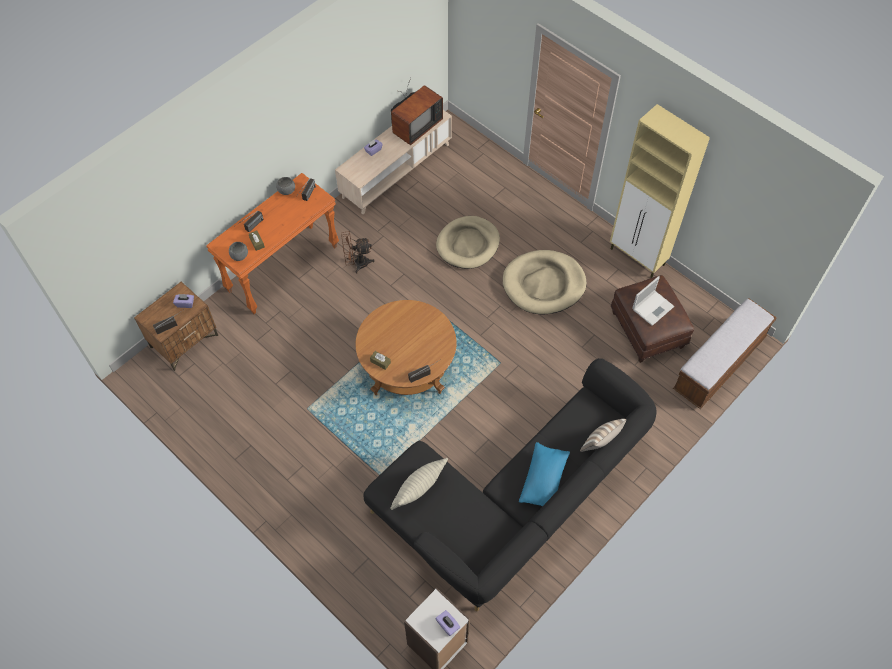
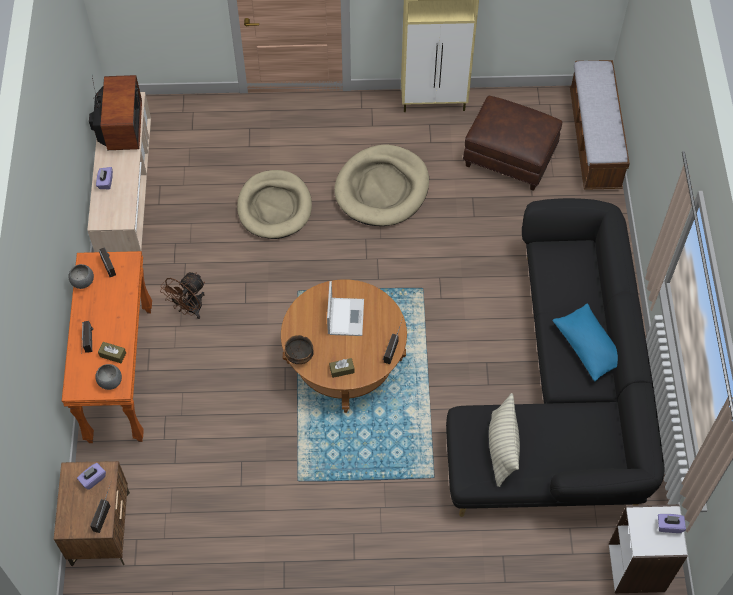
camera: 45 degrees left, 0 degrees up
pillow [580,419,626,452] -> none
laptop [632,276,674,326] -> laptop moved to [327,281,364,336]
none -> bowl [285,335,314,364]

